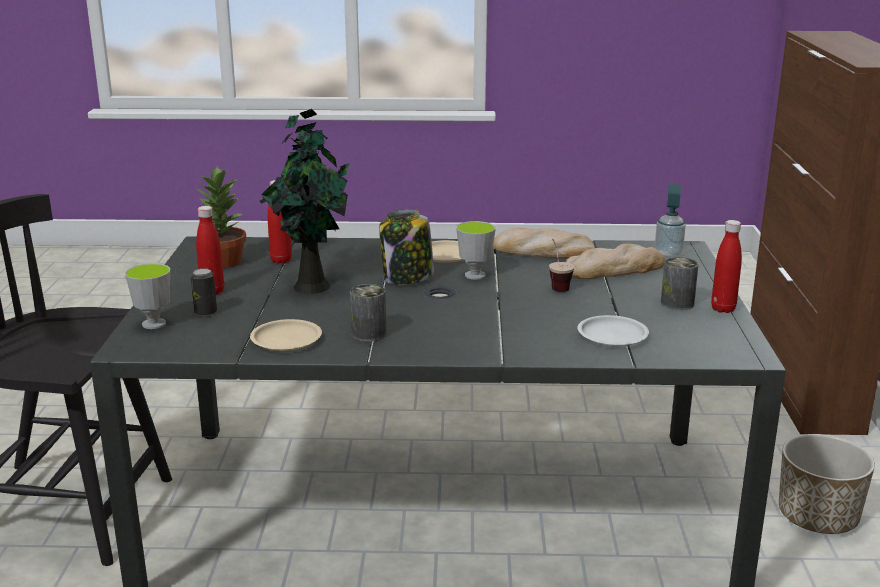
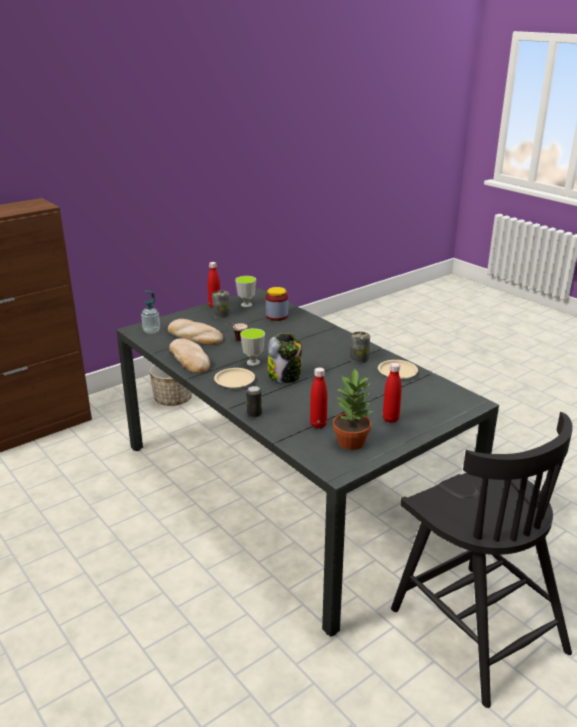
camera: 130 degrees left, 5 degrees up
cup [125,263,171,329] -> cup moved to [235,276,256,307]
can [191,268,217,317] -> can moved to [246,386,262,417]
potted plant [260,109,349,294] -> none
white plate [578,315,649,347] -> jar [266,287,288,321]

